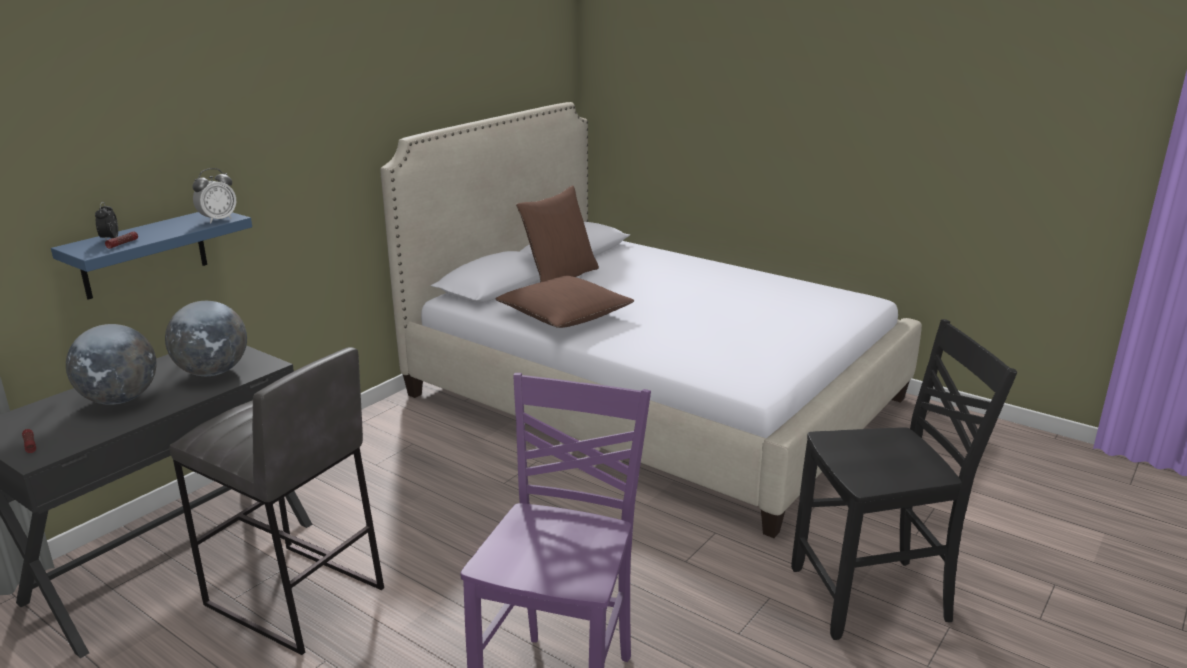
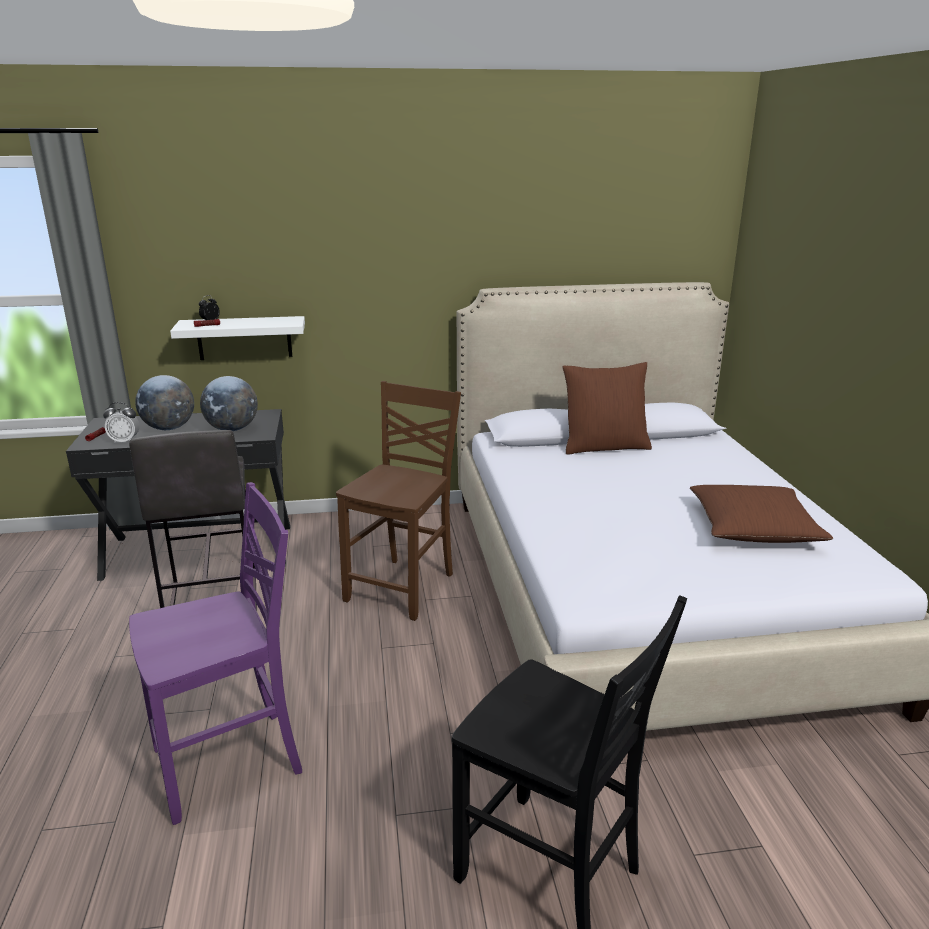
camera: 45 degrees right, 0 degrees up
blue shelf [51,212,252,300] -> white shelf [170,316,305,360]
alarm clock [193,168,236,223] -> alarm clock moved to [103,402,139,444]
brown pillow [495,276,634,328] -> brown pillow moved to [690,485,833,543]
none -> brown chair [336,381,461,621]

